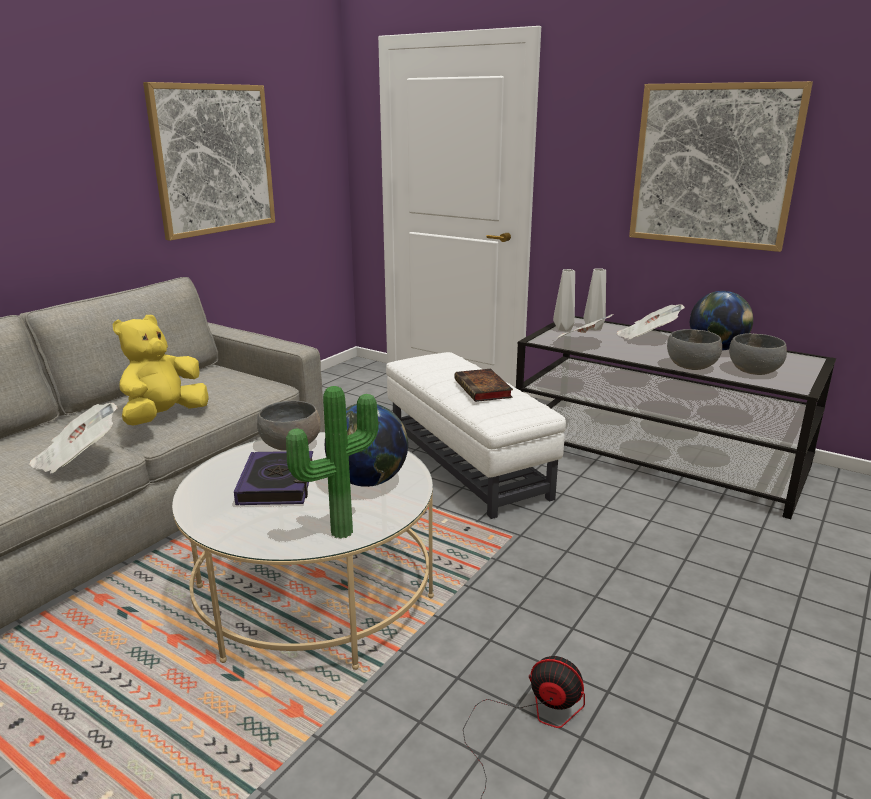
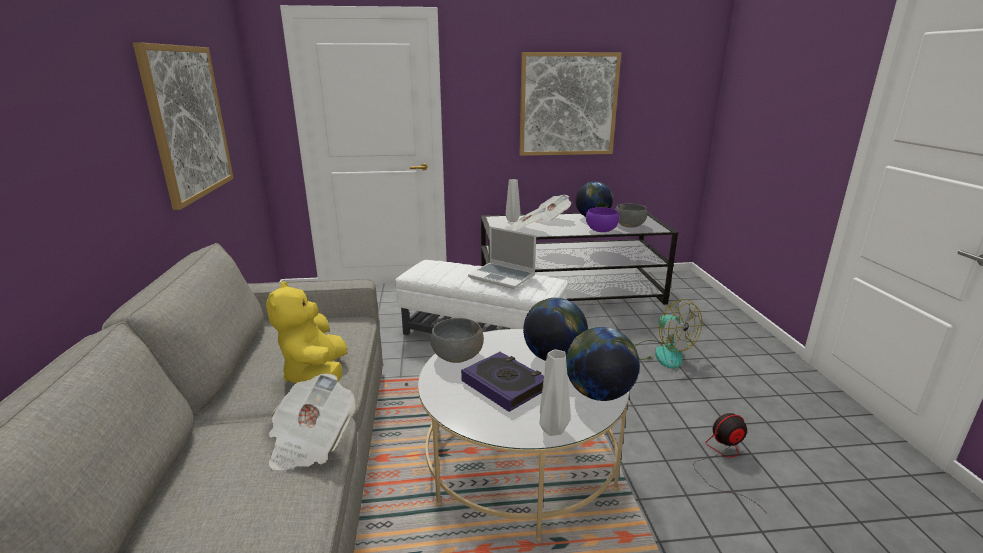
camera: 40 degrees left, 0 degrees up
potted plant [286,386,378,539] -> globe [566,327,640,401]
book [454,369,513,402] -> laptop [468,226,536,289]
grey vase [553,269,575,331] -> grey vase moved to [540,349,571,436]
grey bowl [667,329,722,370] -> purple bowl [586,207,619,232]
none -> fan [635,299,702,369]

